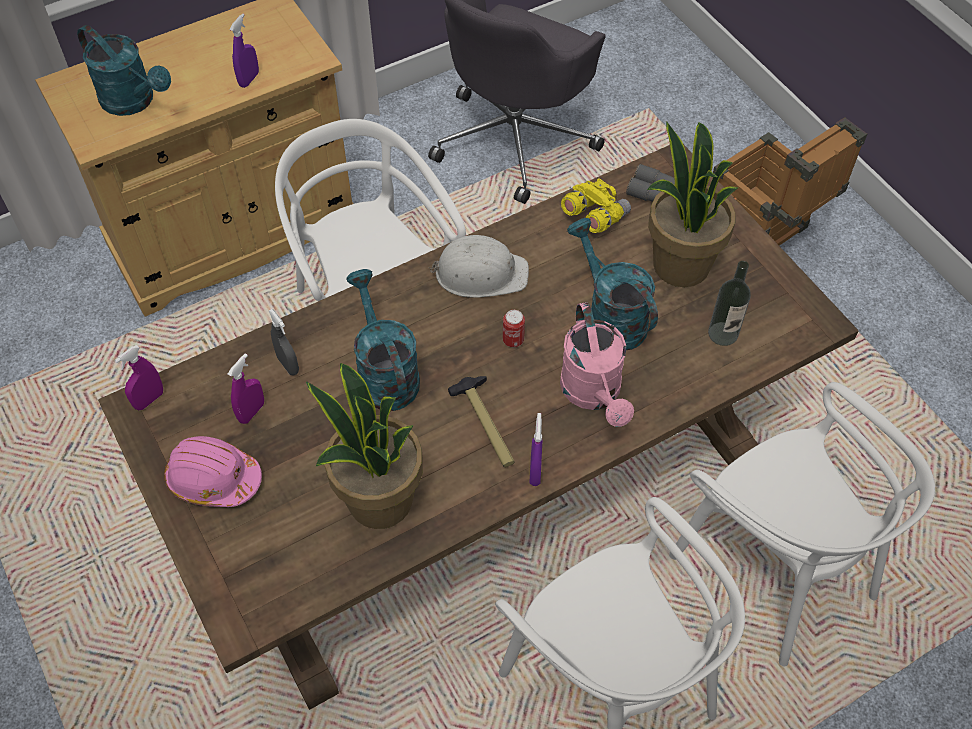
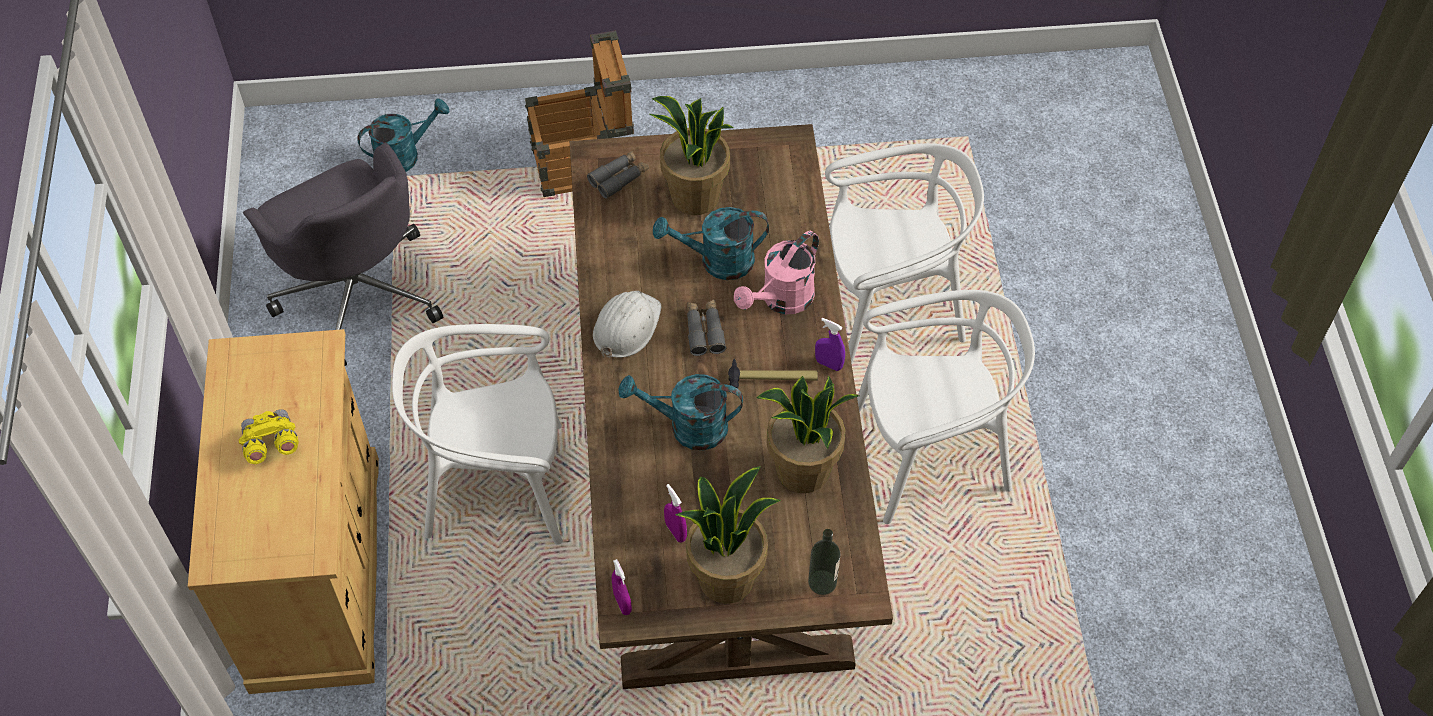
camera: 65 degrees left, 0 degrees up
turquoise watering can [77,25,171,116] -> turquoise watering can moved to [357,98,450,172]
pink hard hat [164,436,262,507] -> potted plant [675,466,781,604]
purple spray bottle [229,13,259,88] -> none
grey spray bottle [269,309,299,375] -> none
can [503,310,525,347] -> grey binoculars [687,300,726,356]
pink watering can [560,302,634,427] -> pink watering can turned 120 degrees clockwise [734,231,819,314]
yellow binoculars [561,178,631,233] -> yellow binoculars moved to [239,409,299,464]
bottle [708,261,751,346] -> bottle moved to [808,529,840,595]

